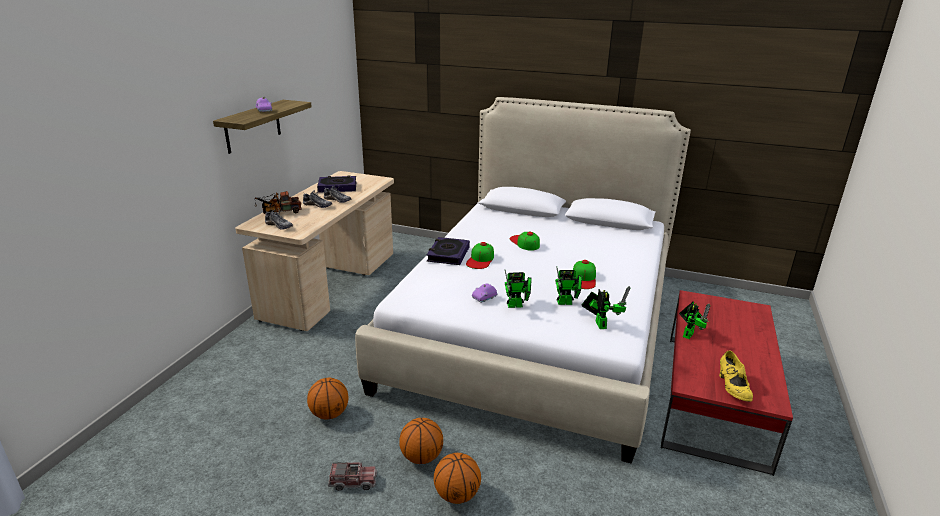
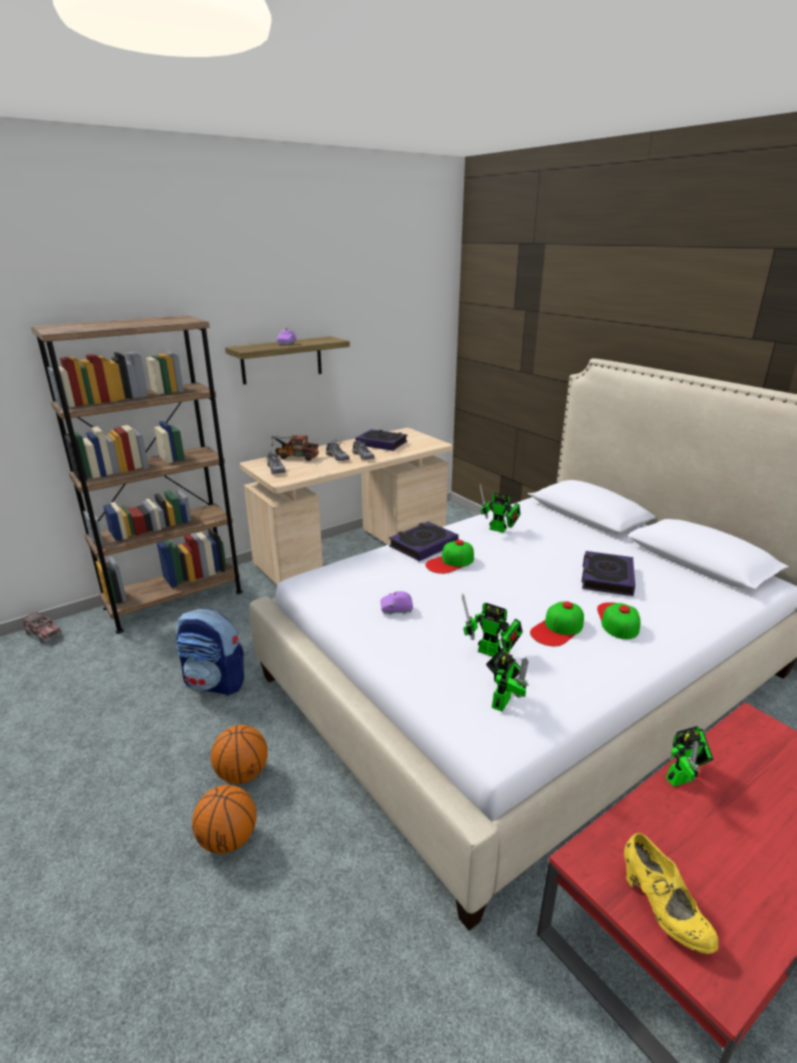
camera: 35 degrees right, 0 degrees up
basketball [307,378,349,420] -> backpack [176,608,244,696]
toy truck [328,462,377,491] -> toy truck moved to [22,612,63,643]
toy robot [505,270,532,308] -> toy robot moved to [480,484,521,533]
cap [510,232,540,251] -> cap moved to [597,602,641,639]
yellow shoe [719,350,753,402] -> yellow shoe turned 60 degrees counterclockwise [624,833,719,954]
none -> brown bookcase [31,315,242,634]
none -> book [582,551,635,596]

